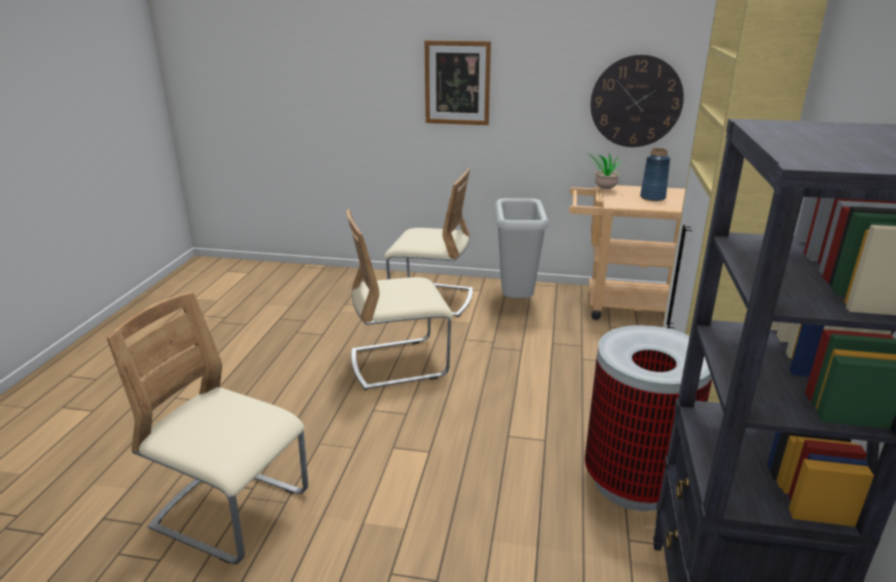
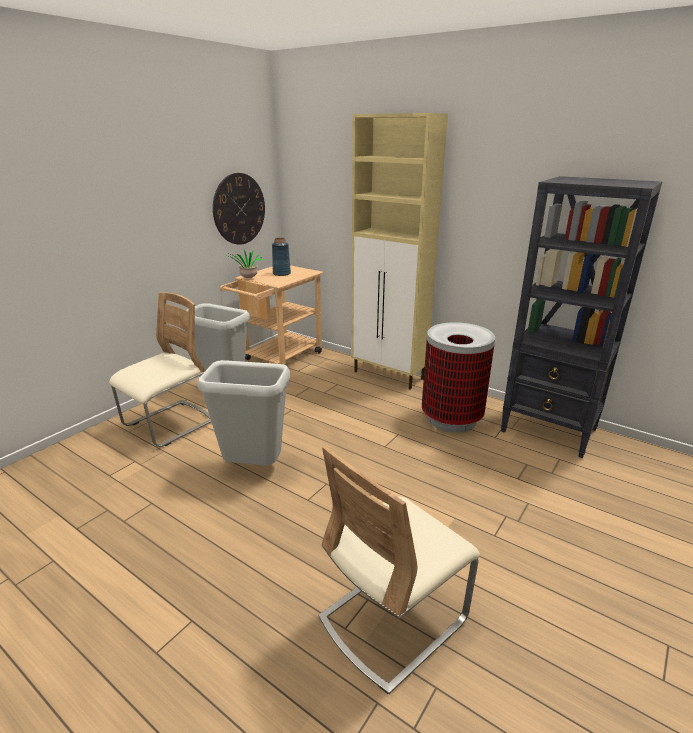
camera: 65 degrees left, 0 degrees up
beige chair [347,209,453,390] -> grey trash can [197,360,290,466]
picture [425,40,491,125] -> none

